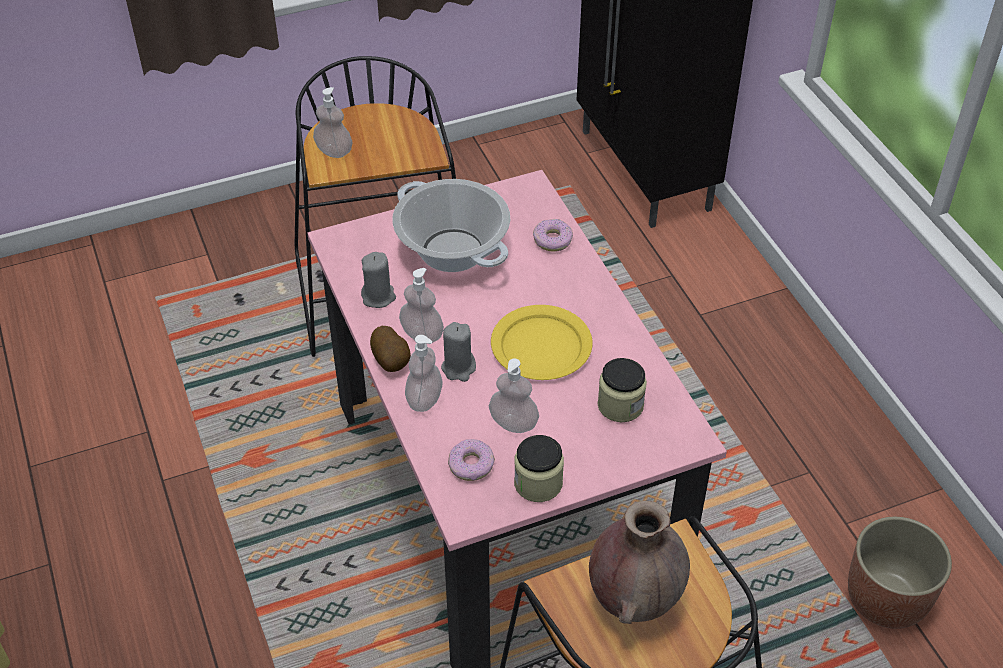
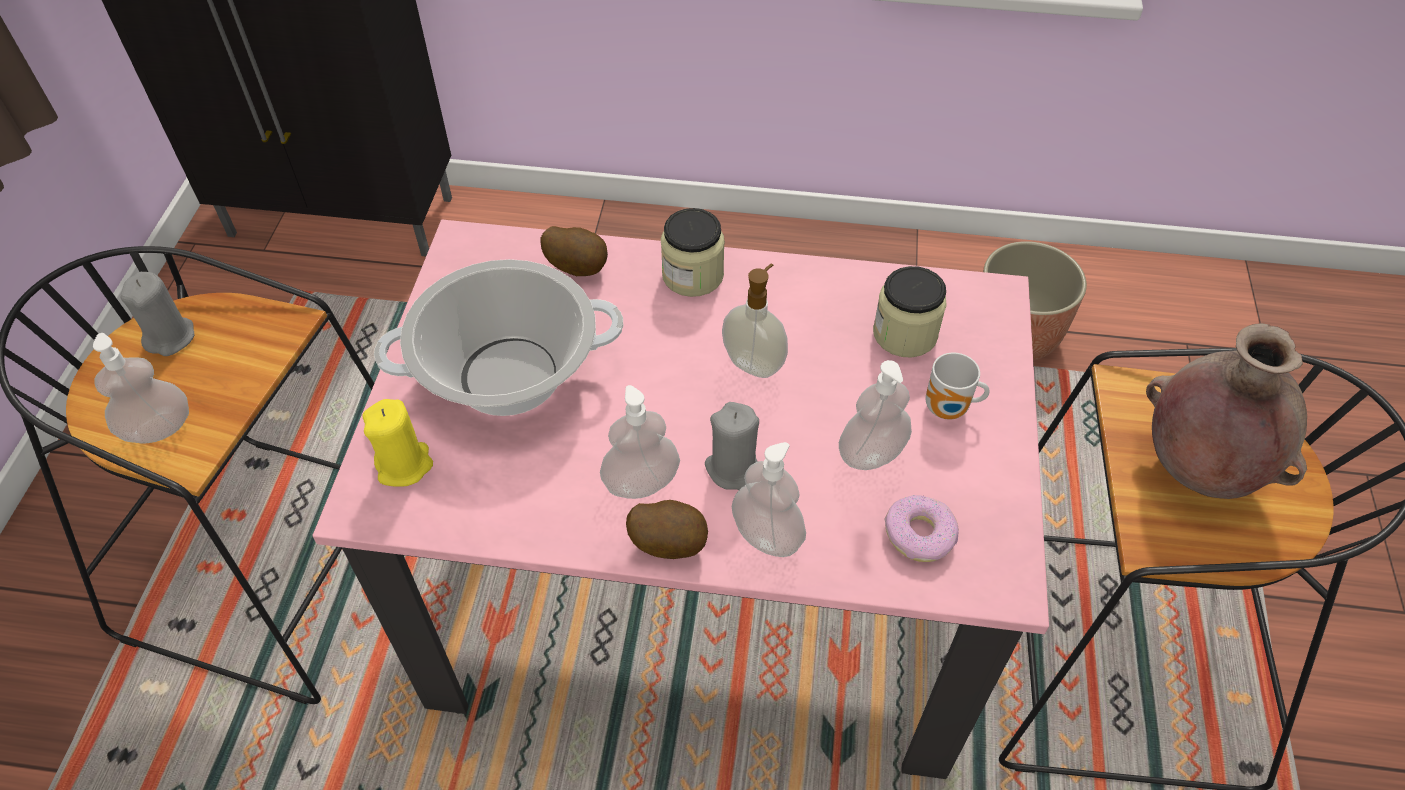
camera: 60 degrees left, 5 degrees up
grey candle [361,252,396,308] -> grey candle moved to [121,272,195,356]
yellow plate [491,305,593,380] -> soap dispenser [722,264,788,378]
jar [514,435,564,502] -> jar moved to [661,208,725,297]
donut [533,219,573,252] -> potato [540,226,608,276]
none -> yellow candle [362,399,433,487]
none -> mug [926,353,990,419]

